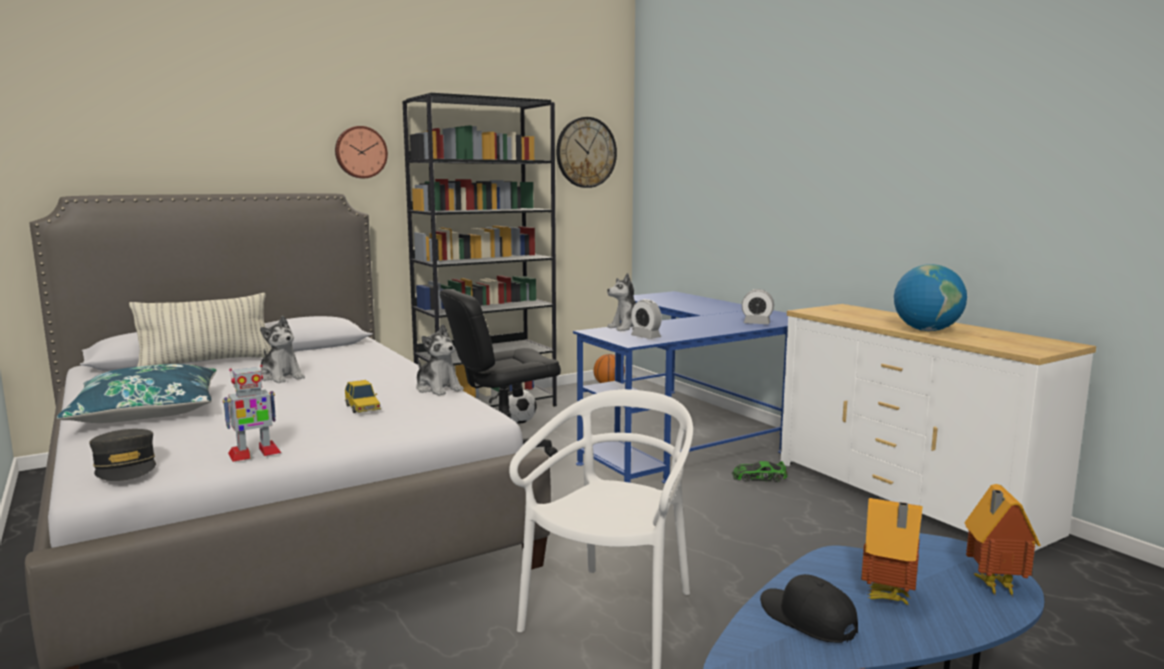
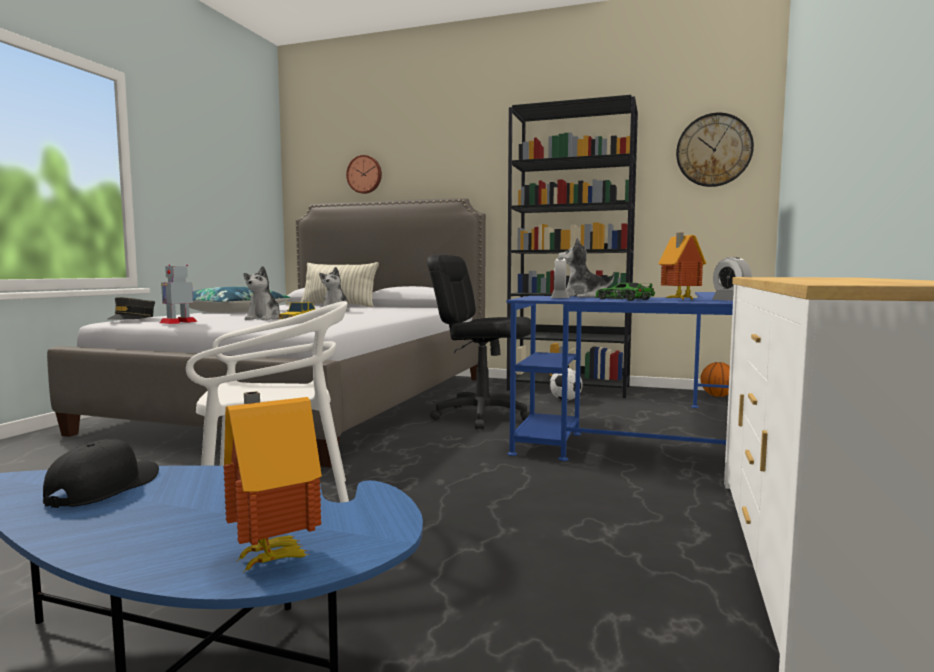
camera: 50 degrees right, 5 degrees down
toy robot [222,365,281,462] -> toy robot turned 105 degrees clockwise [160,264,198,324]
wall clock [335,126,388,178] -> wall clock moved to [346,155,382,194]
plush toy [416,324,464,396] -> plush toy moved to [244,266,280,320]
toy car [731,461,788,482] -> toy car moved to [594,283,655,301]
toy house [861,498,923,606] -> toy house moved to [658,233,706,300]
globe [894,264,967,331] -> none

